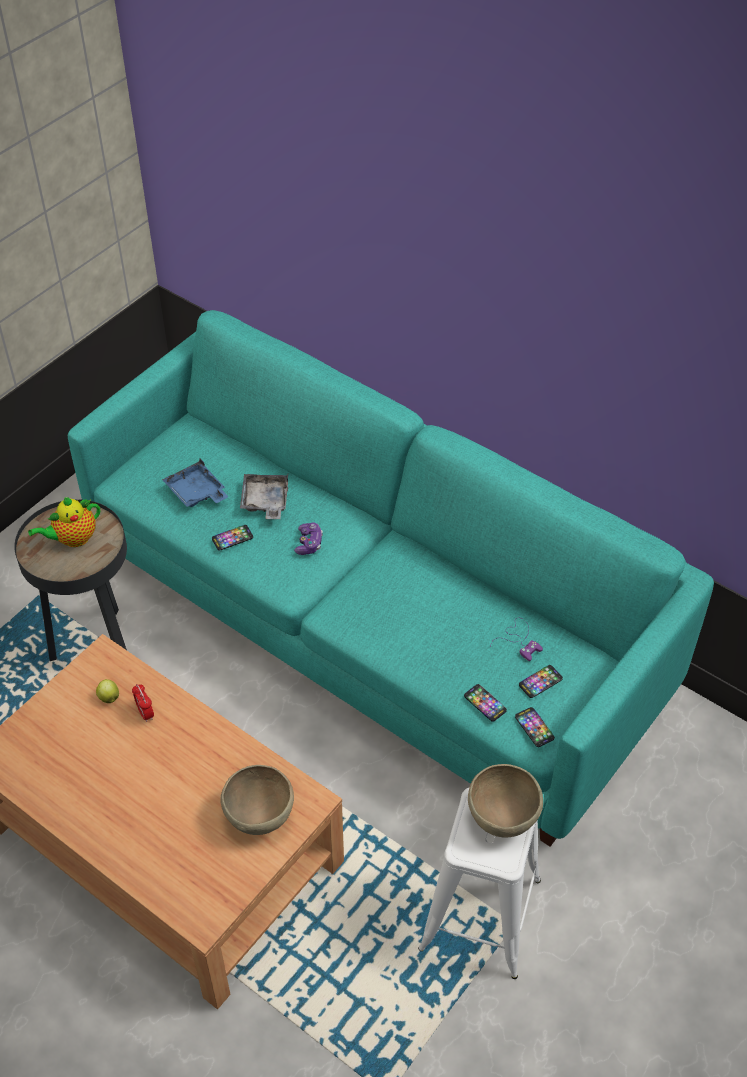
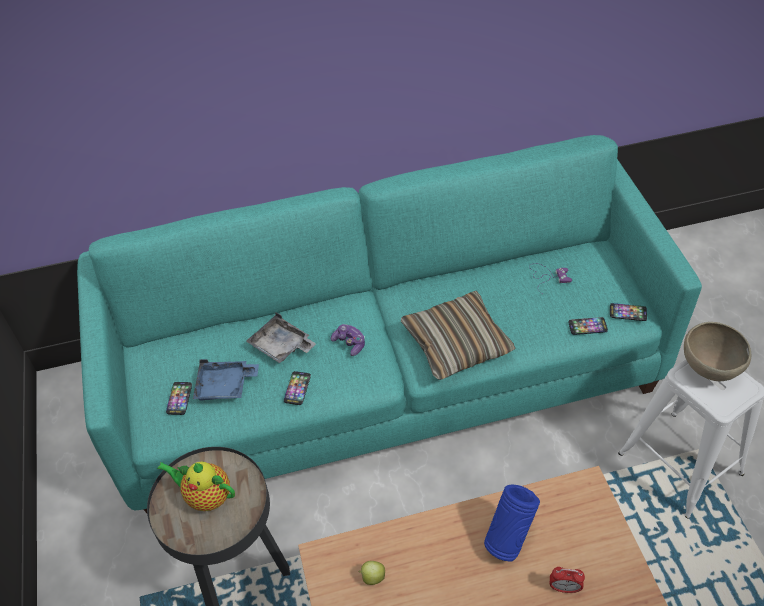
camera: 50 degrees left, 0 degrees up
teapot [28,497,100,547] -> teapot turned 105 degrees clockwise [157,462,235,511]
alarm clock [132,684,154,722] -> alarm clock moved to [550,567,585,593]
brown bowl [221,765,294,835] -> none
phone [519,665,563,698] -> phone moved to [166,382,192,415]
none -> pillow [401,291,516,380]
none -> blue vase [484,485,540,561]

